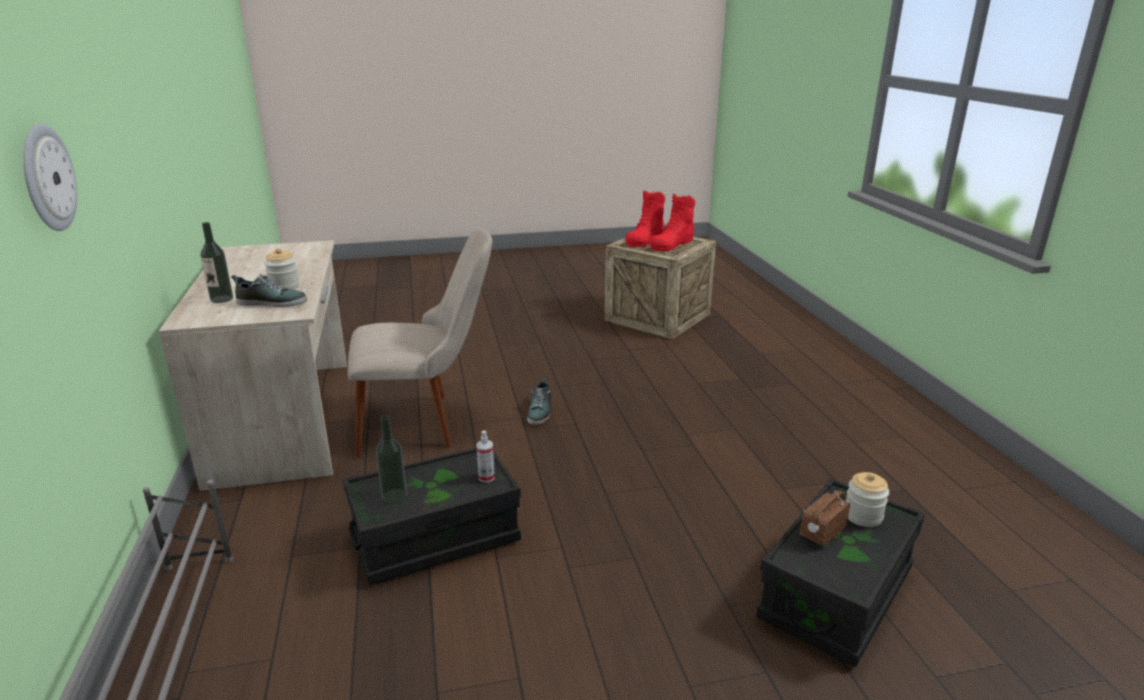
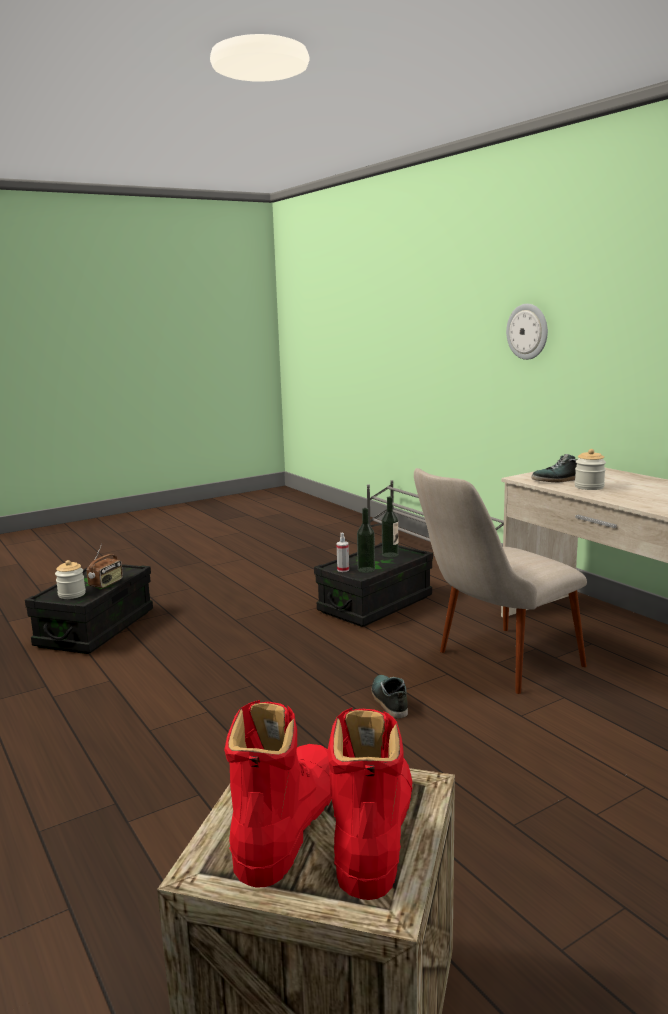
camera: 160 degrees right, 10 degrees down
bottle [201,222,233,303] -> bottle moved to [357,508,375,573]

